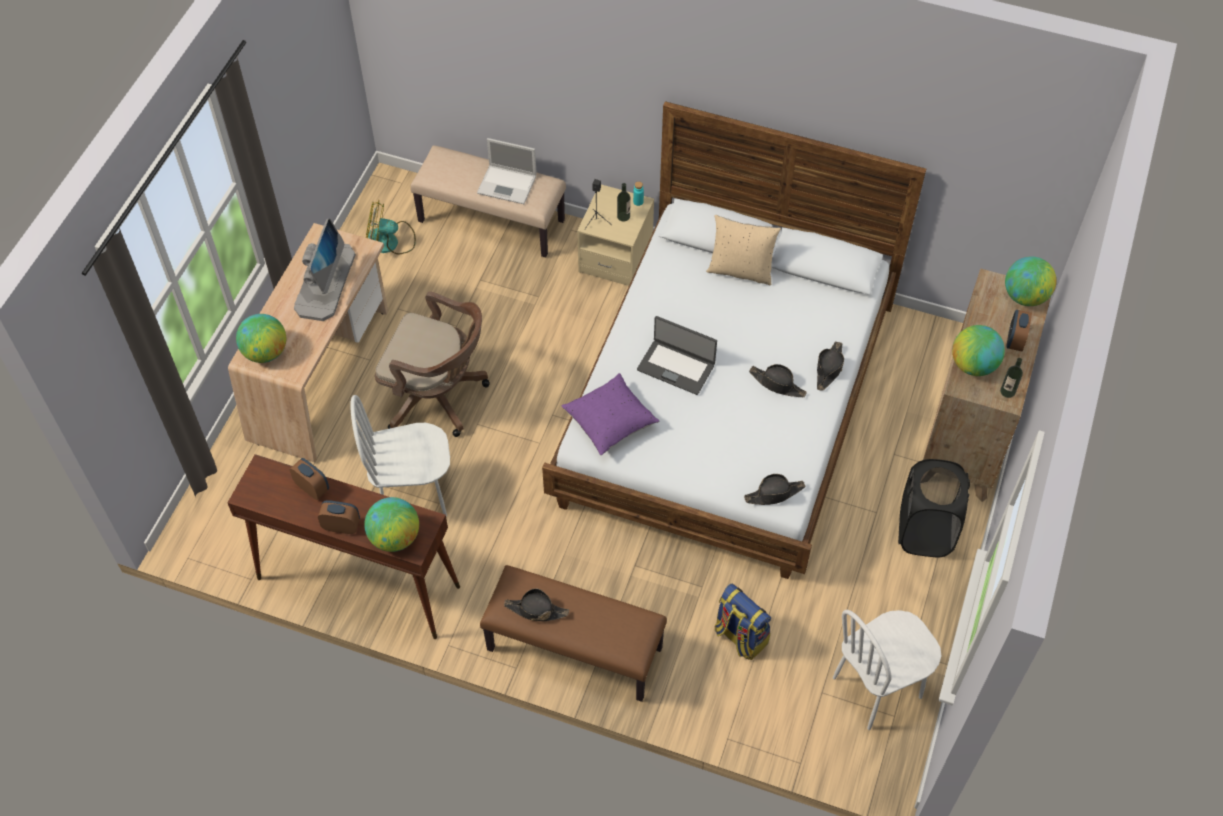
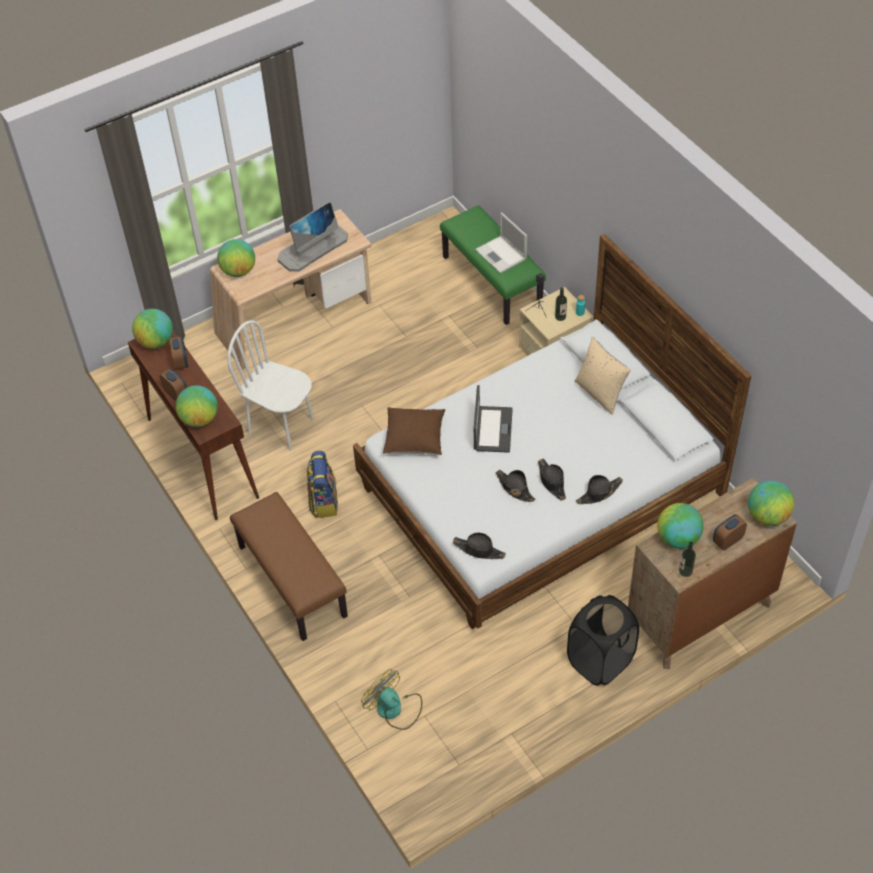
camera: 40 degrees right, 5 degrees down
fan [366,200,416,254] -> fan moved to [361,669,422,730]
brown office chair [375,291,490,437] -> none
beige bench [410,145,566,257] -> green bench [440,205,546,325]
black hat [504,588,569,621] -> black hat moved to [496,470,536,502]
purple pillow [562,373,659,455] -> brown pillow [383,407,445,455]
laptop [637,316,717,395] -> laptop turned 150 degrees counterclockwise [474,385,513,453]
backpack [715,584,771,660] -> backpack moved to [307,451,338,518]
white chair [833,610,941,730] -> none
none -> globe [132,309,173,349]

